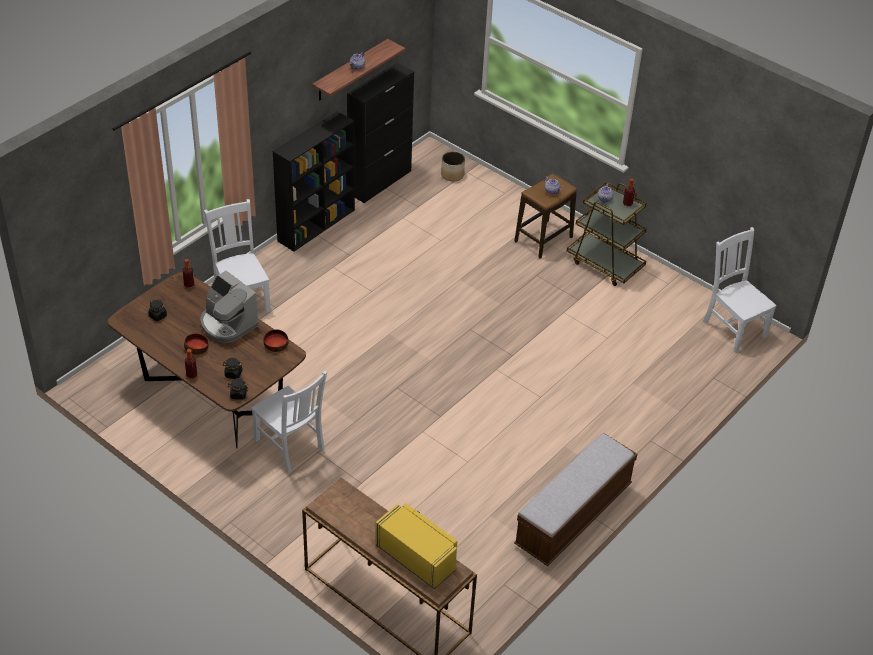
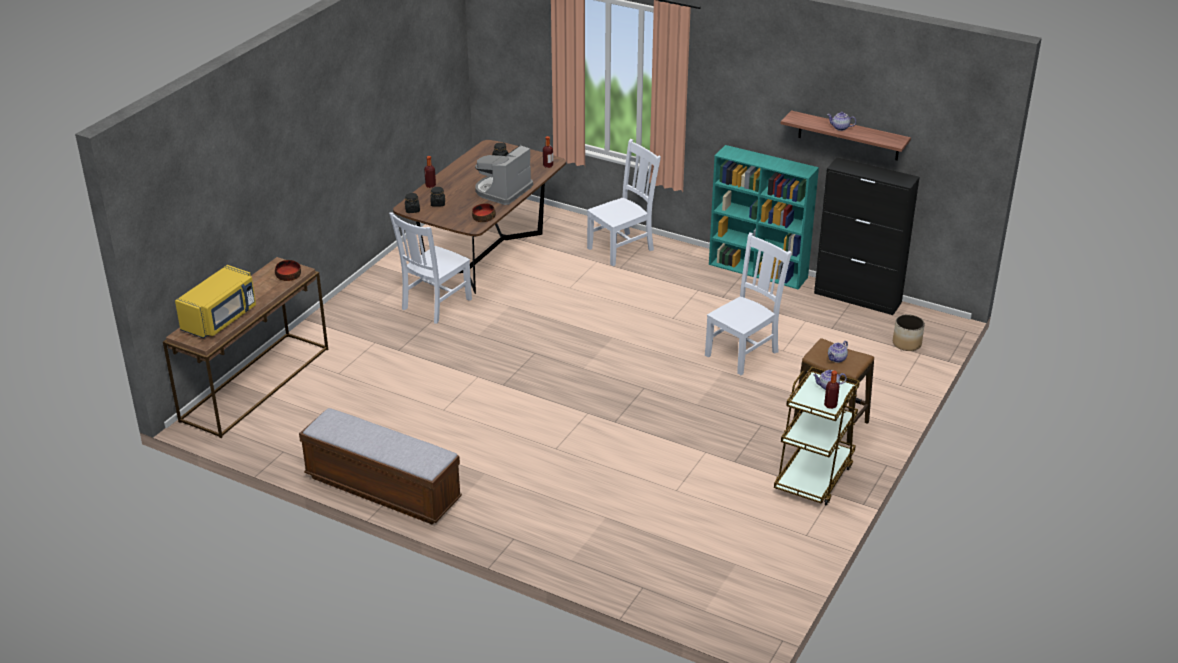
camera: 80 degrees right, 10 degrees down
bowl [184,333,209,355] -> bowl moved to [275,260,301,281]
black bookcase [273,111,355,251] -> turquoise bookcase [709,145,819,289]
white chair [703,227,777,352] -> white chair moved to [705,232,792,375]

